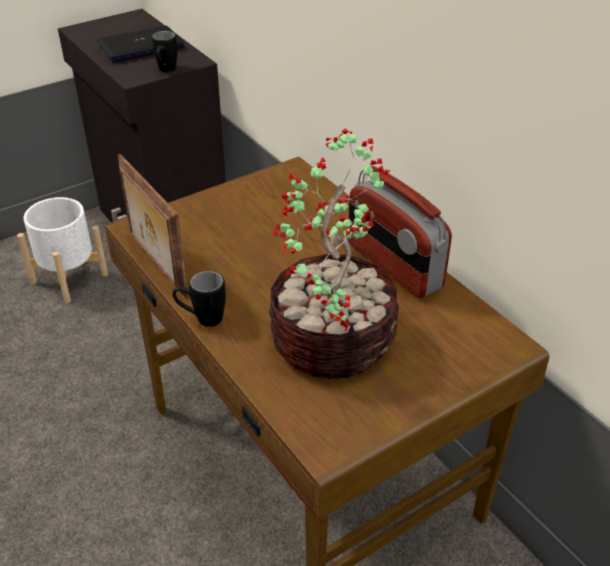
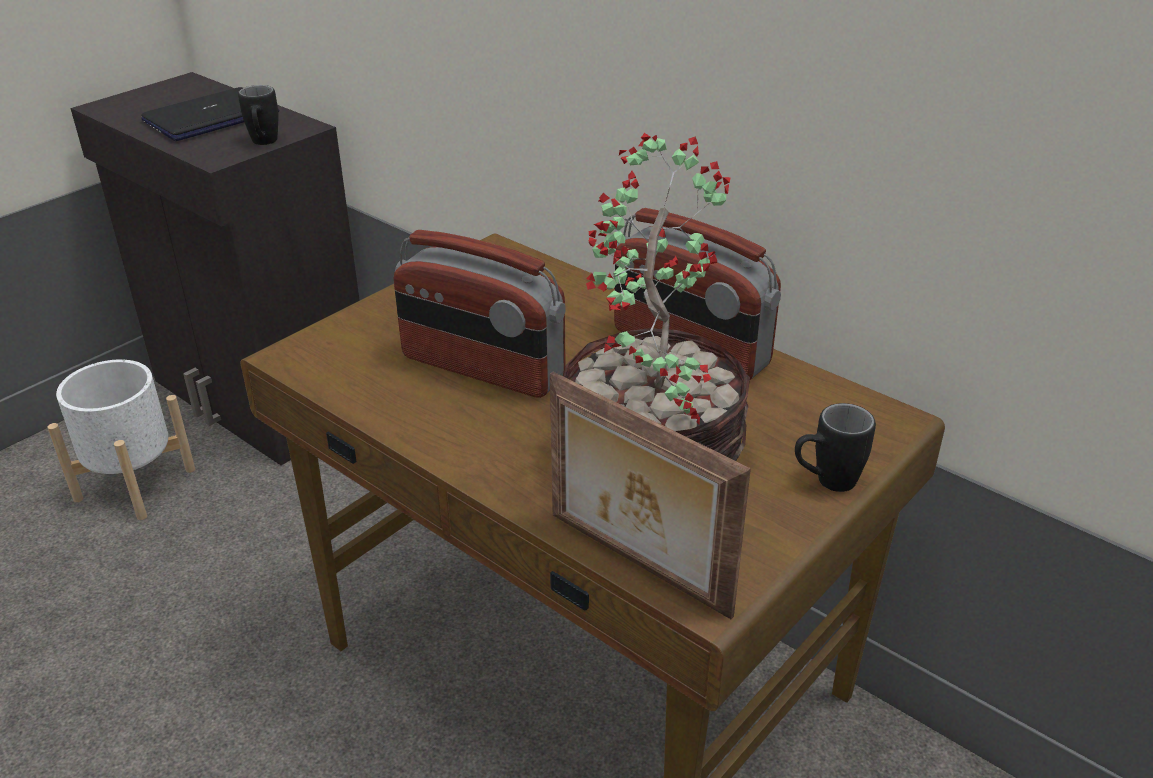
camera: 15 degrees left, 5 degrees down
picture frame [118,154,189,298] -> picture frame moved to [550,372,751,619]
black mug [172,271,226,327] -> black mug moved to [795,403,876,492]
none -> radio [393,230,566,398]

